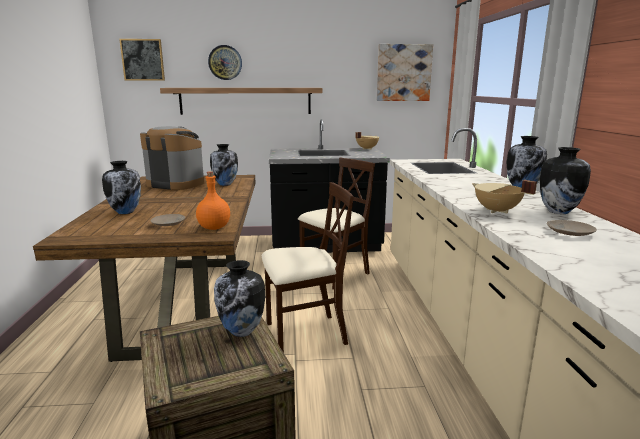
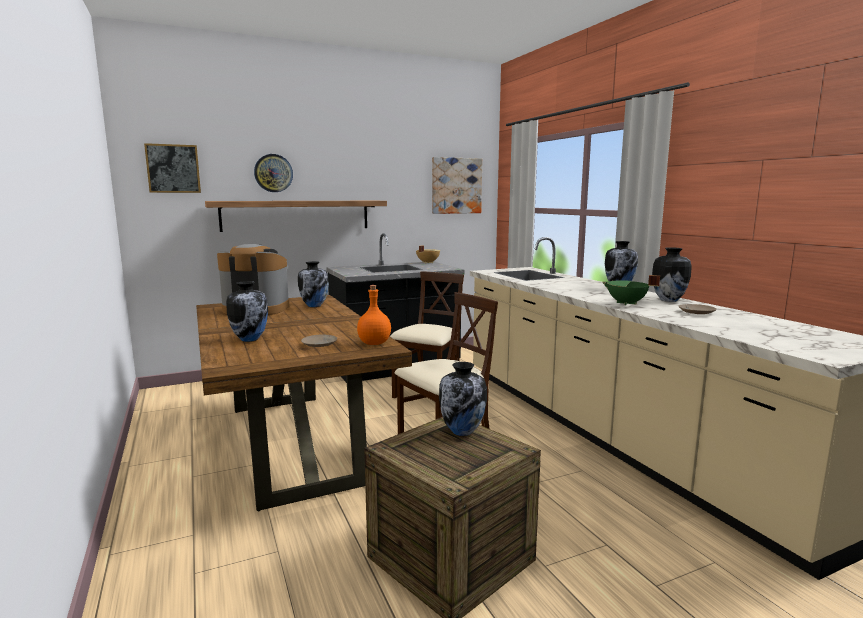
camera: 20 degrees left, 5 degrees down
beige cooking pot [472,180,537,213] -> green cooking pot [602,275,660,305]

